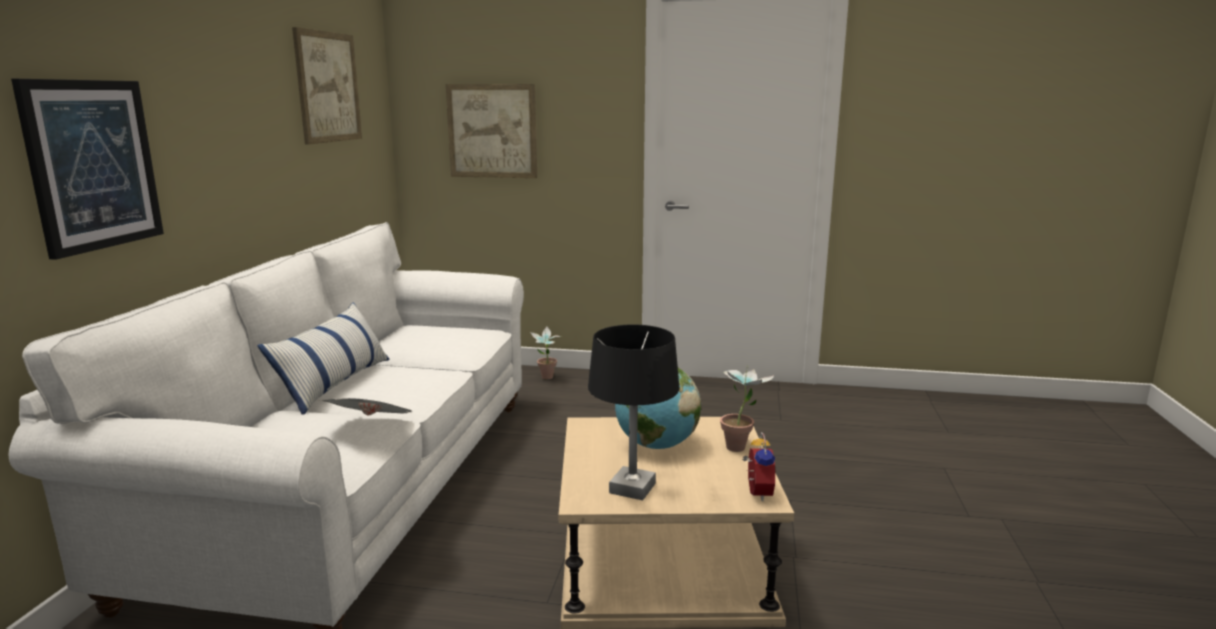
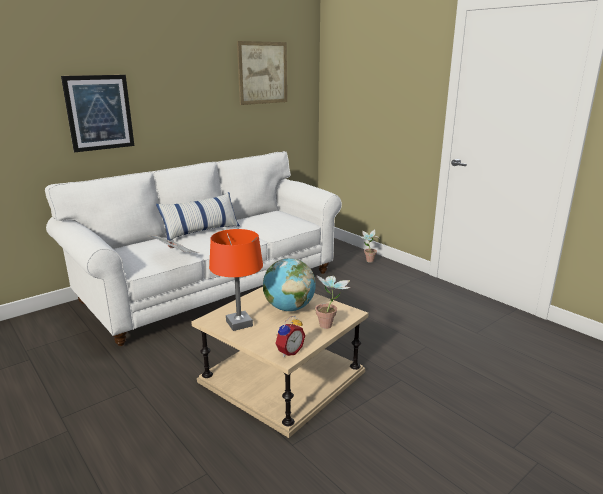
camera: 40 degrees right, 5 degrees up
picture [446,84,537,178] -> none
black table lamp [588,324,679,500] -> orange table lamp [209,229,263,331]

